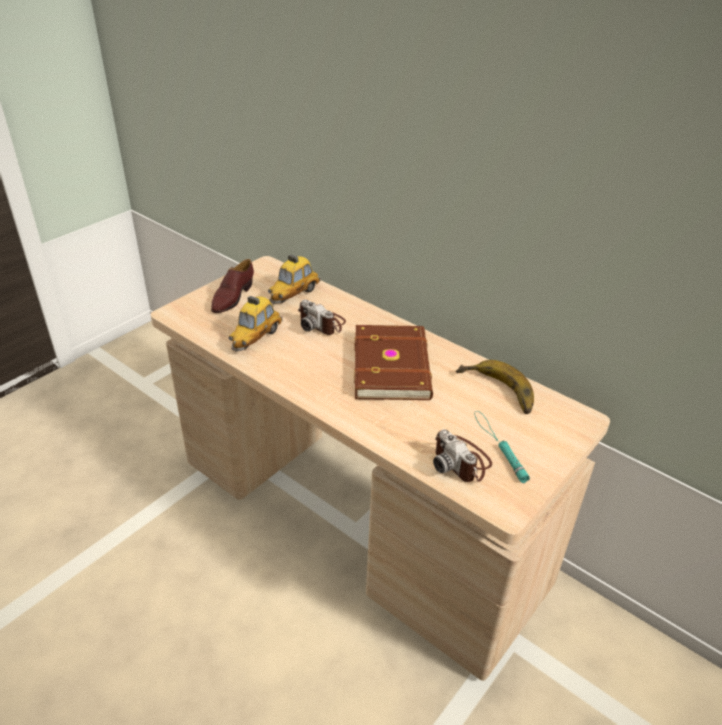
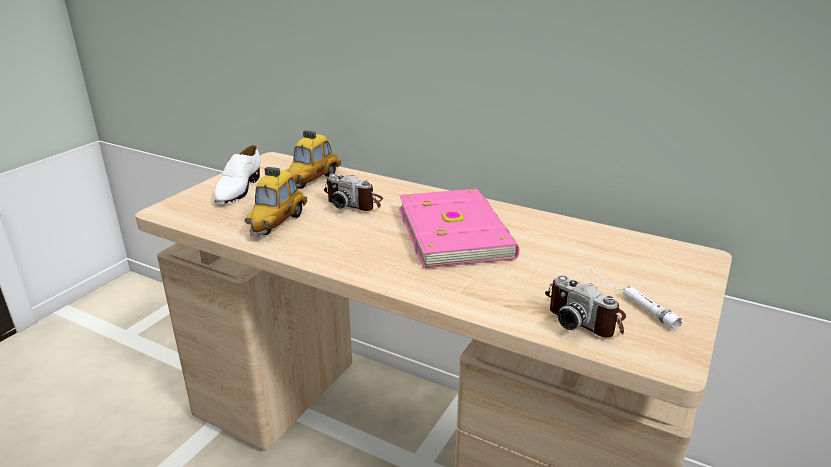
camera: 10 degrees left, 10 degrees down
brown shoe [211,259,254,313] -> white shoe [214,145,261,204]
brown book [354,325,433,400] -> pink book [399,189,519,269]
banana [456,360,534,414] -> none
turquoise flashlight [474,411,530,483] -> white flashlight [575,263,682,330]

